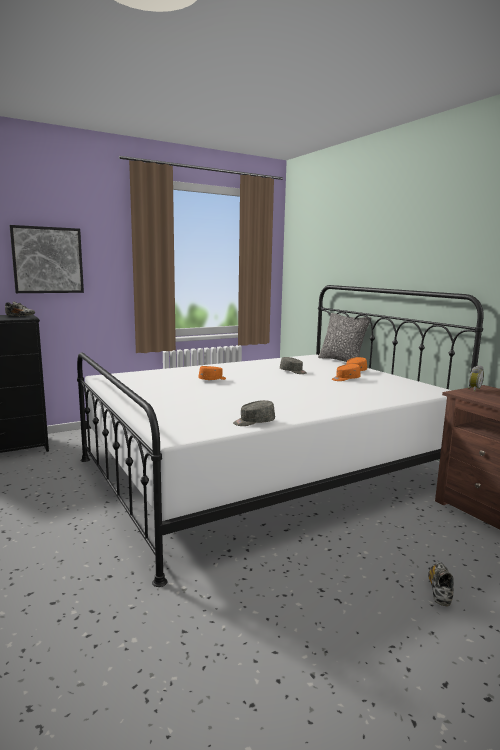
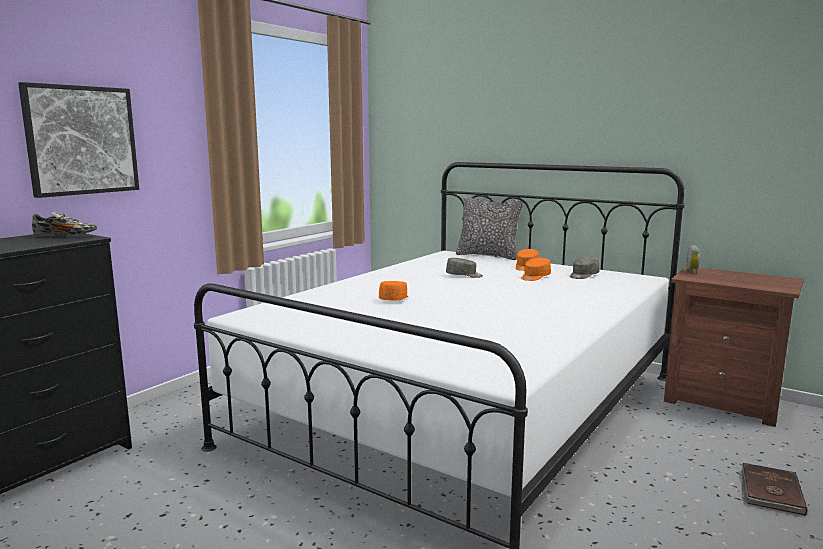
camera: 25 degrees left, 0 degrees up
grey cap [233,400,275,426] -> grey cap moved to [570,256,599,279]
shoe [428,563,454,606] -> brown book [742,463,807,516]

